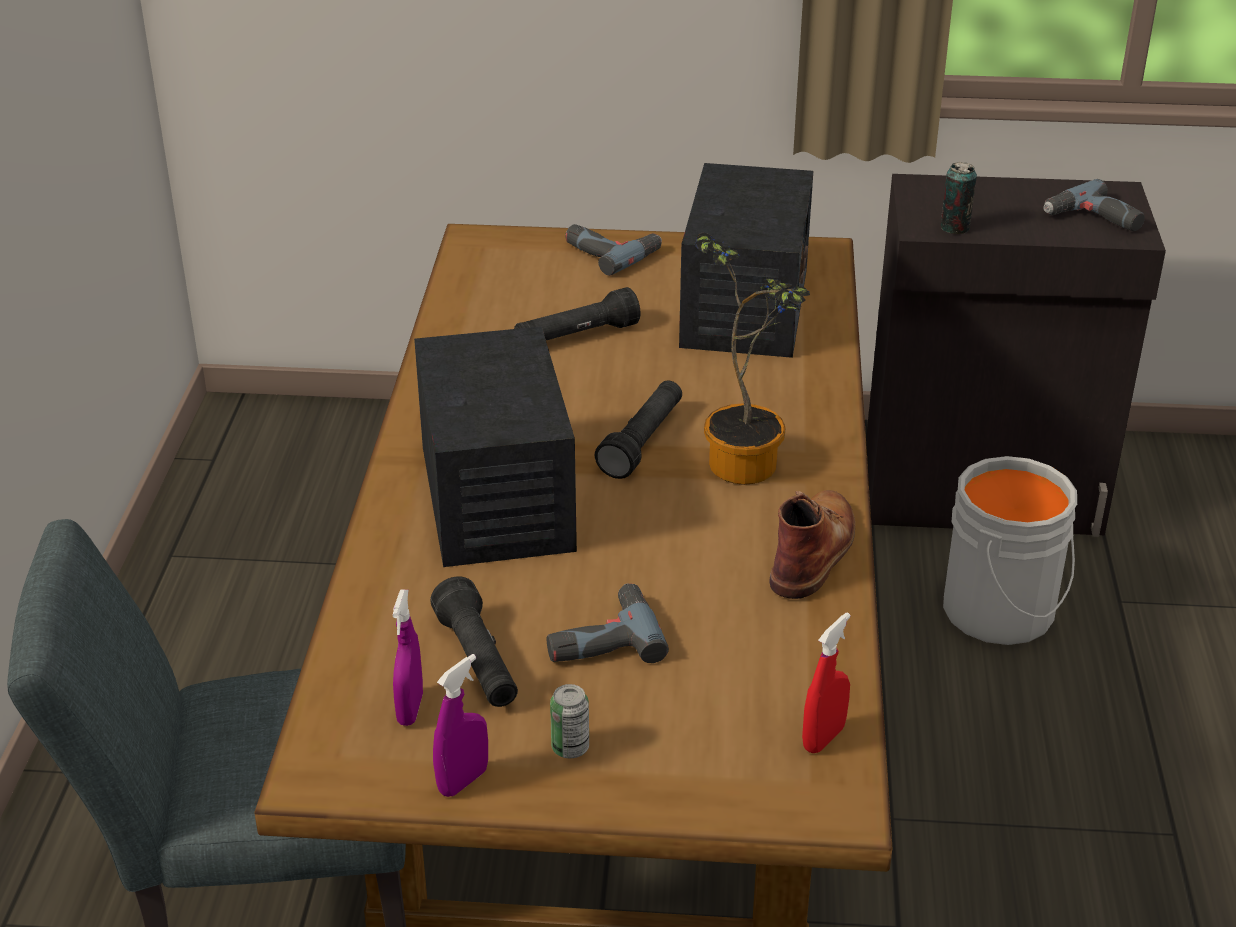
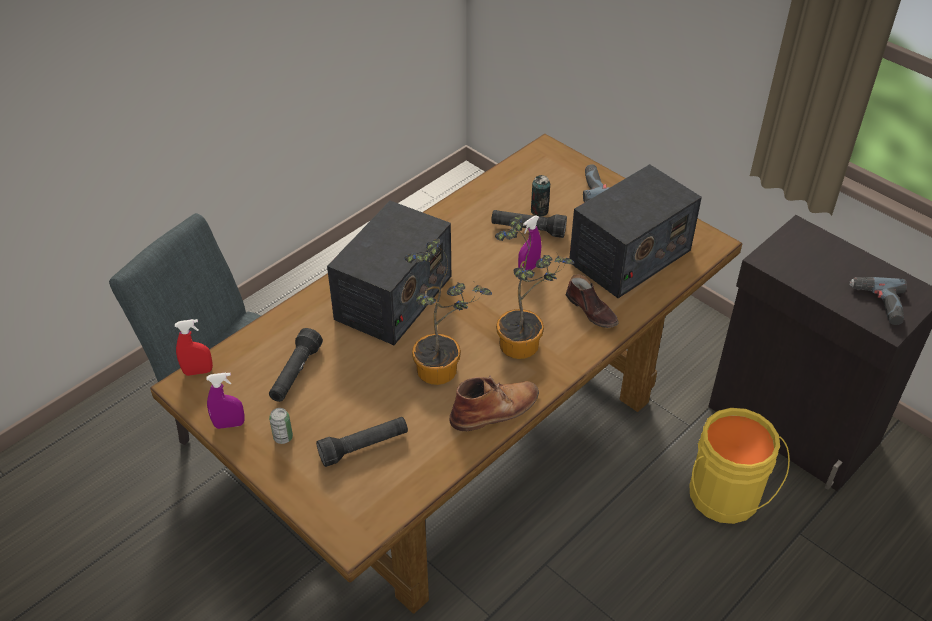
camera: 40 degrees right, 10 degrees up
purple spray bottle [393,589,423,726] -> purple spray bottle moved to [518,216,541,270]
power drill [547,583,669,663] -> none
black flashlight [595,380,682,479] -> black flashlight moved to [316,417,408,467]
red spray bottle [802,612,851,753] -> red spray bottle moved to [175,319,213,376]
can [940,162,977,234] -> can moved to [531,175,550,217]
grey bucket [943,456,1077,645] -> yellow bucket [689,408,790,524]
none -> potted plant [404,238,492,385]
none -> brown shoe [566,274,619,328]

